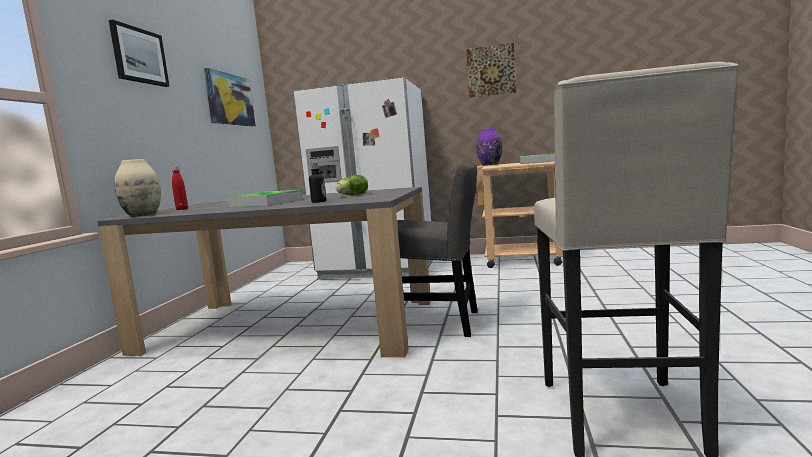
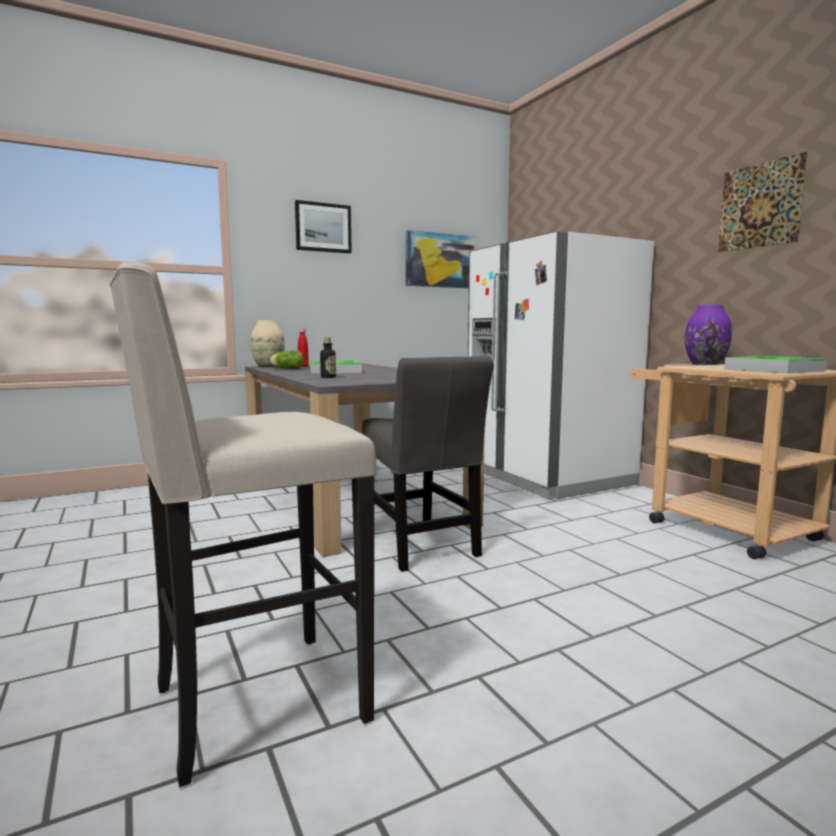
camera: 50 degrees right, 0 degrees up
lettuce [335,175,368,195] -> lettuce moved to [270,351,304,369]

